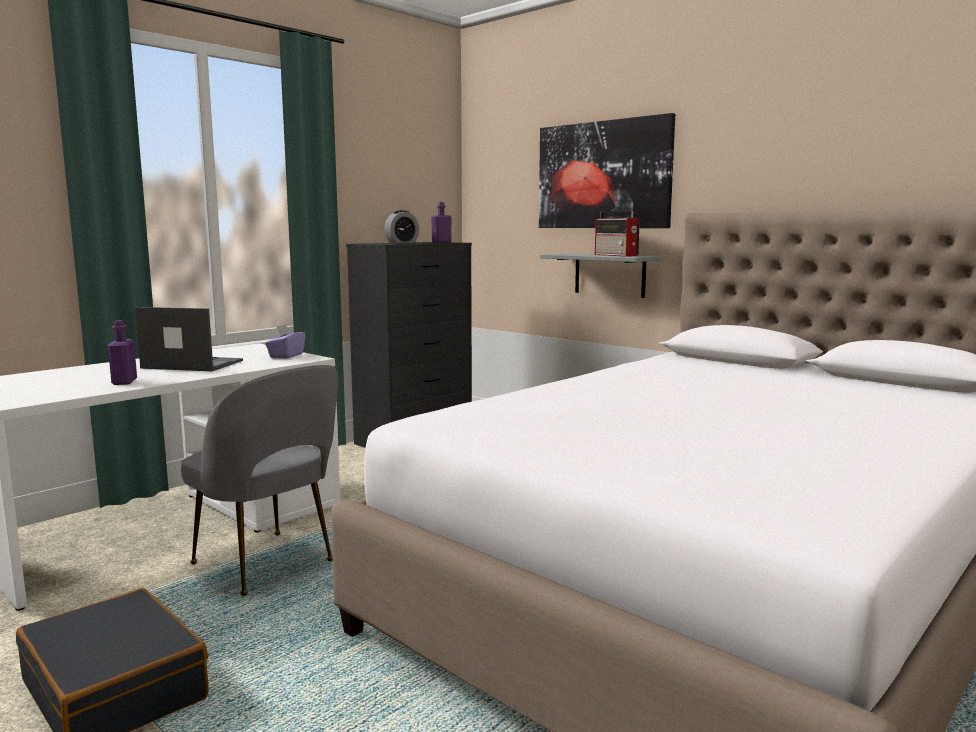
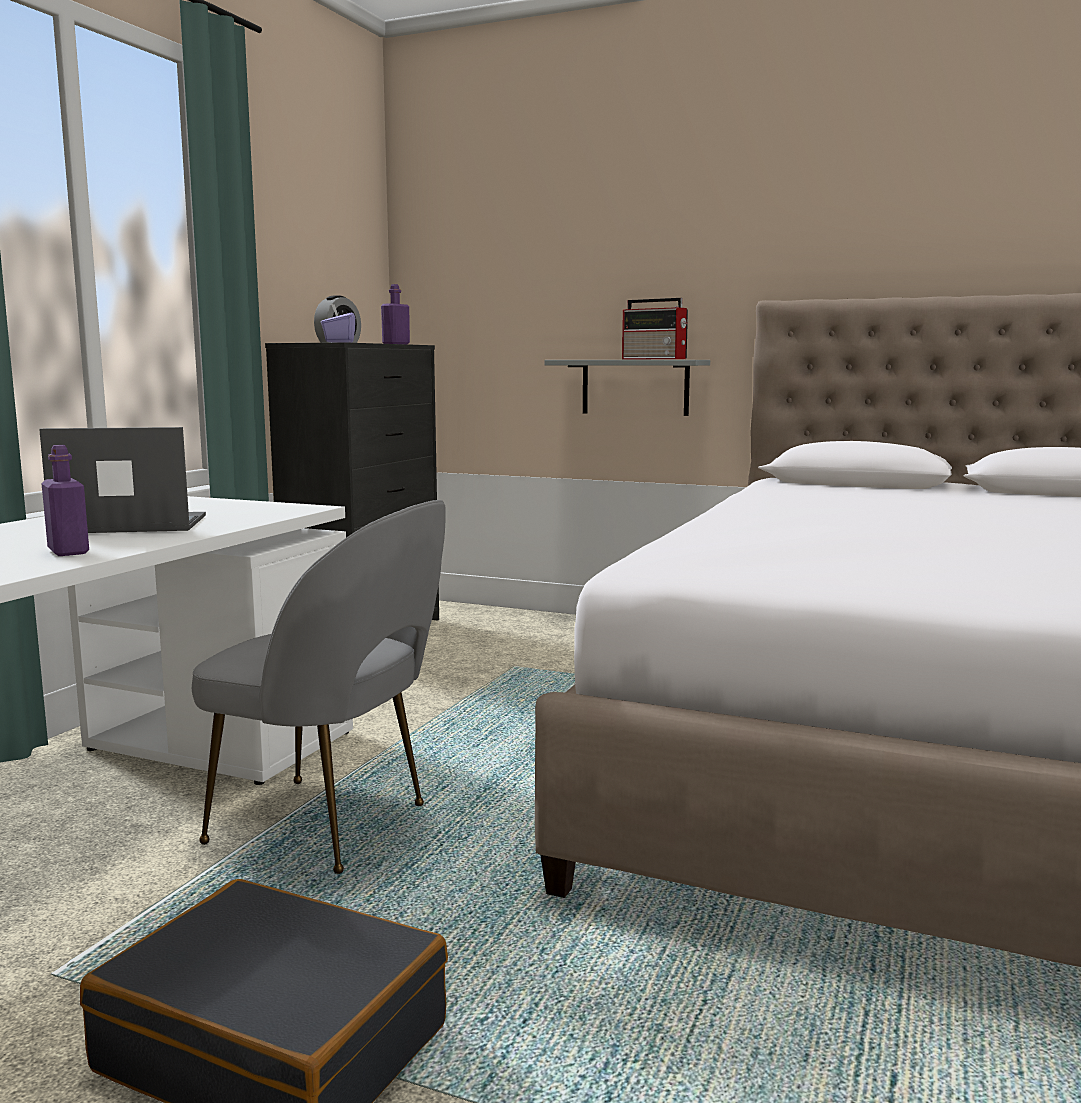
camera: 20 degrees left, 0 degrees up
purple tissue box [265,324,306,359] -> purple tissue box moved to [321,304,355,343]
picture [539,113,675,228] -> none

